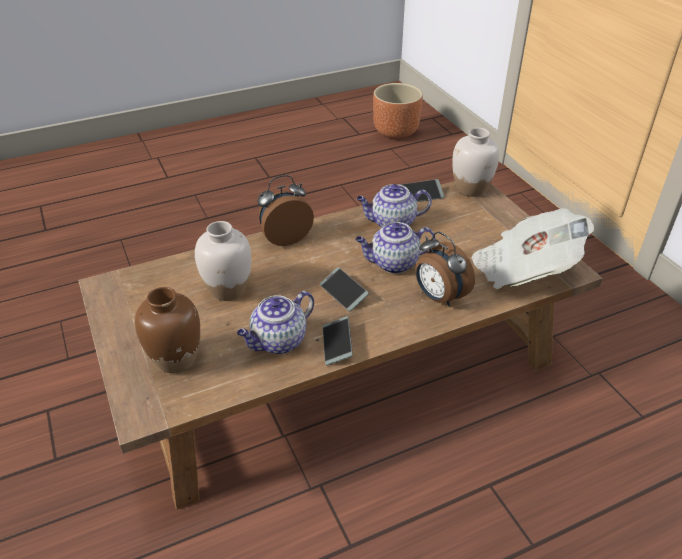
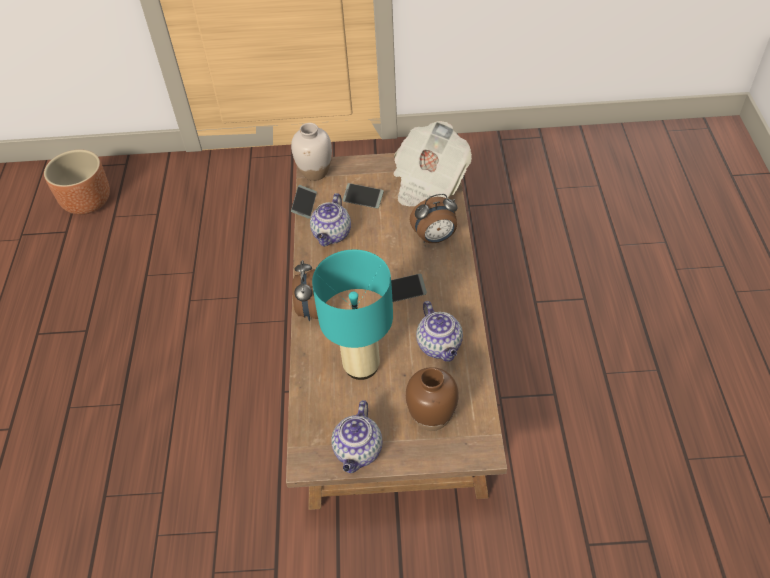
camera: 65 degrees left, 10 degrees up
white vase [195,221,252,301] -> turquoise table lamp [312,250,393,380]
phone [323,316,353,366] -> phone moved to [343,183,384,209]
teapot [355,222,436,274] -> teapot moved to [331,400,383,473]

